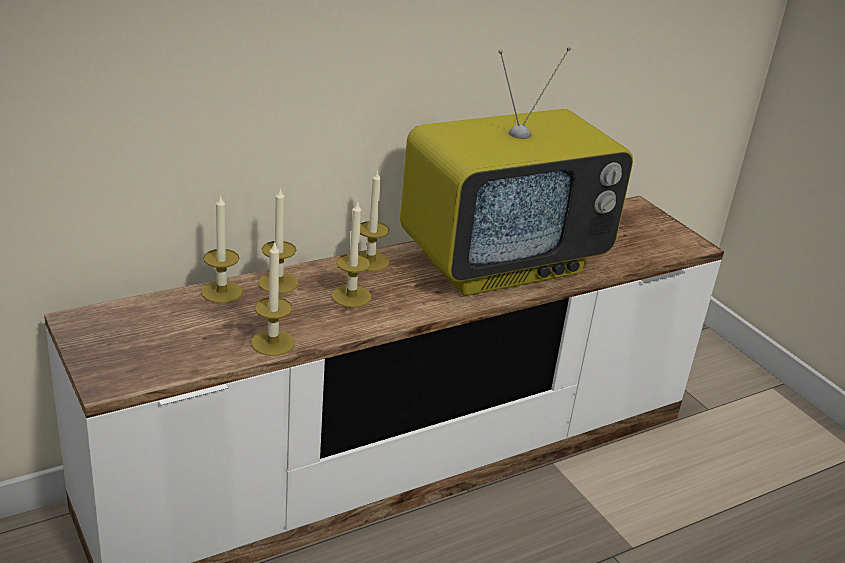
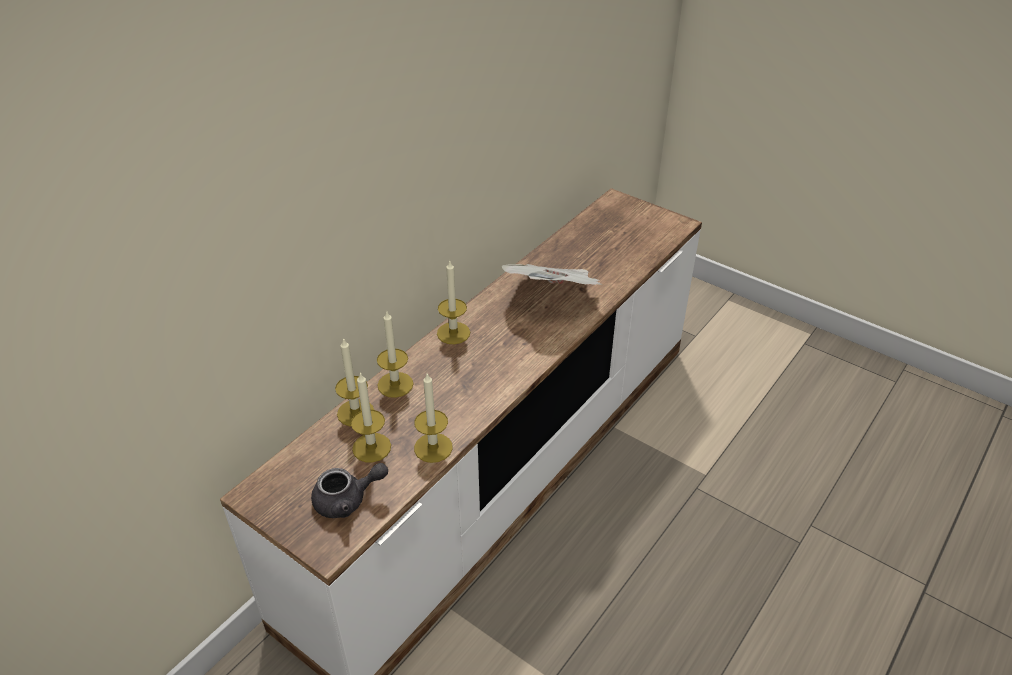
camera: 20 degrees left, 10 degrees up
candle [332,200,372,308] -> candle moved to [351,372,391,462]
television [400,47,633,296] -> newspaper [502,264,602,285]
none -> grey teapot [311,463,388,518]

